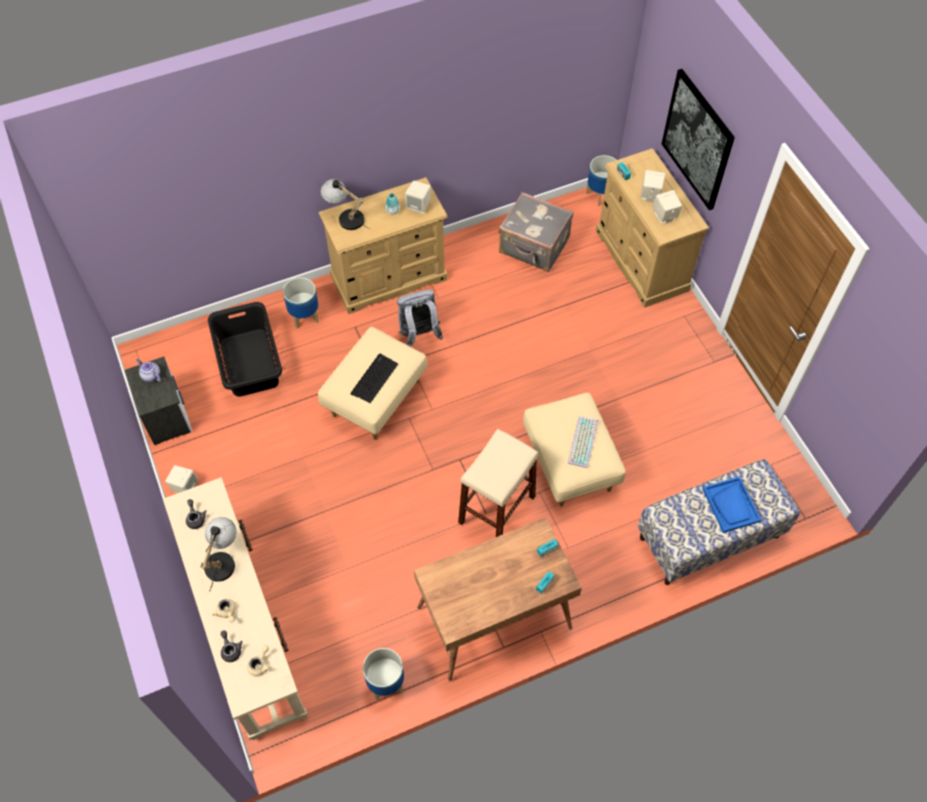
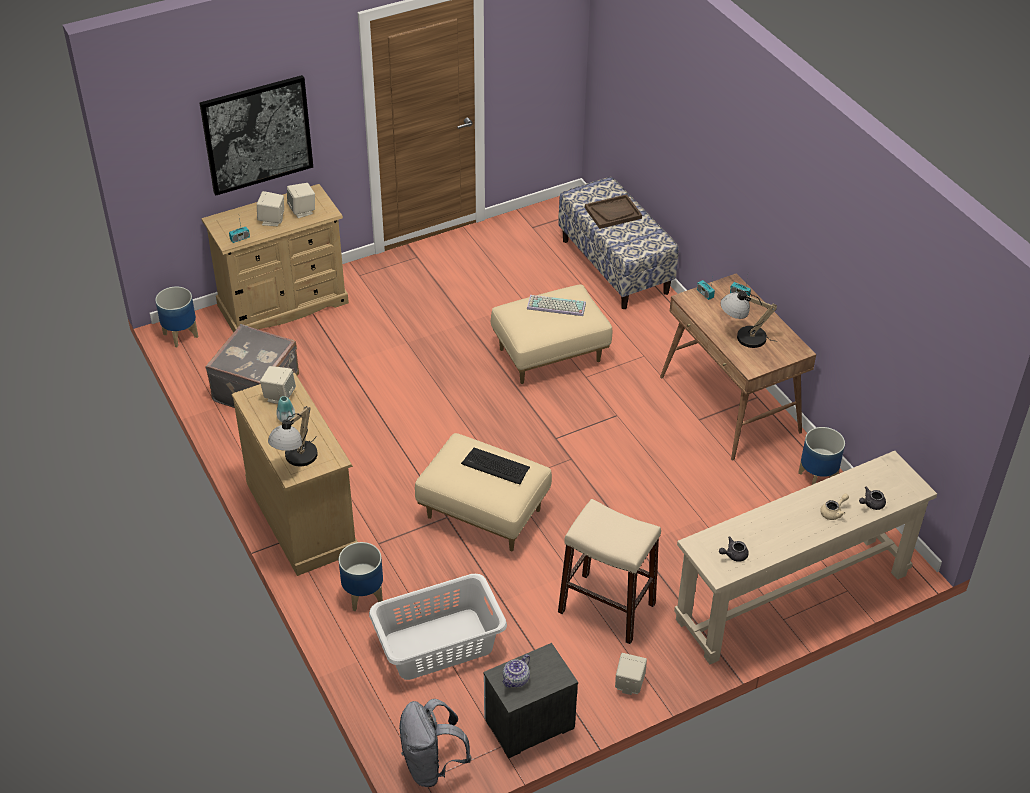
camera: 95 degrees left, 15 degrees down
table lamp [200,517,236,592] -> table lamp moved to [720,291,778,348]
black laundry basket [208,302,282,397] -> white laundry basket [369,574,507,680]
beige teapot [247,645,270,676] -> none
grey backpack [397,290,443,347] -> grey backpack moved to [399,699,472,787]
beige stool [458,429,539,537] -> beige stool moved to [558,499,661,644]
blue tray [703,476,761,533] -> brown tray [585,194,642,229]

